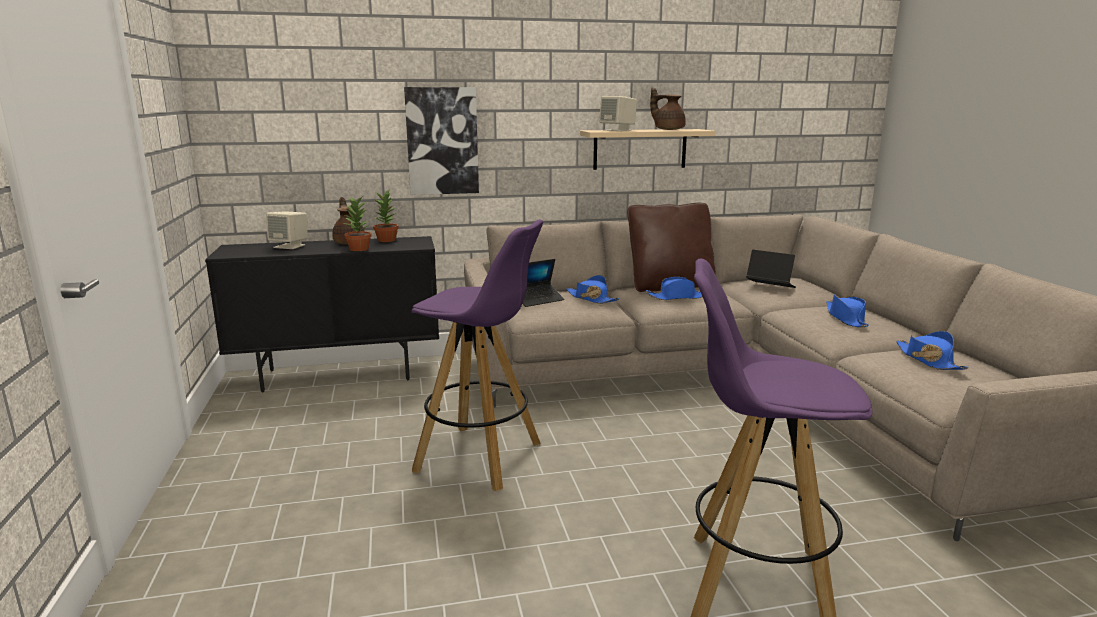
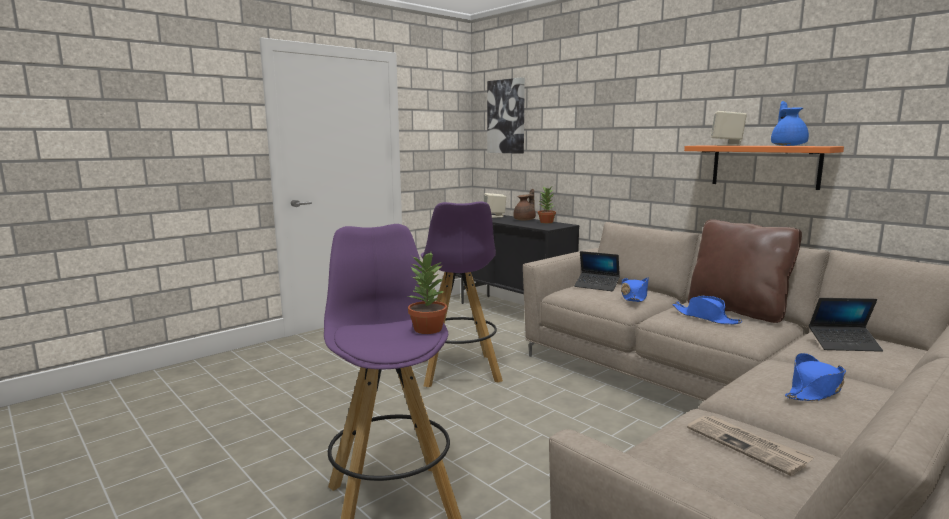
camera: 60 degrees right, 5 degrees down
potted plant [344,197,371,251] -> potted plant moved to [408,252,447,334]
picture [404,87,479,195] -> picture moved to [487,77,525,154]
beige shelf [580,129,716,170] -> orange shelf [684,145,844,190]
brown teapot [650,88,686,130] -> blue teapot [771,101,809,146]
laptop [746,250,796,288] -> laptop turned 90 degrees clockwise [809,298,883,352]
blue hat [896,331,969,370] -> newspaper [687,416,815,476]

